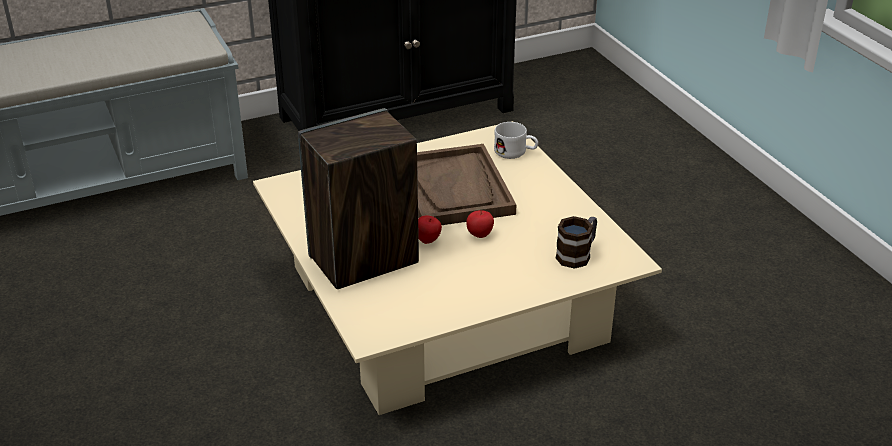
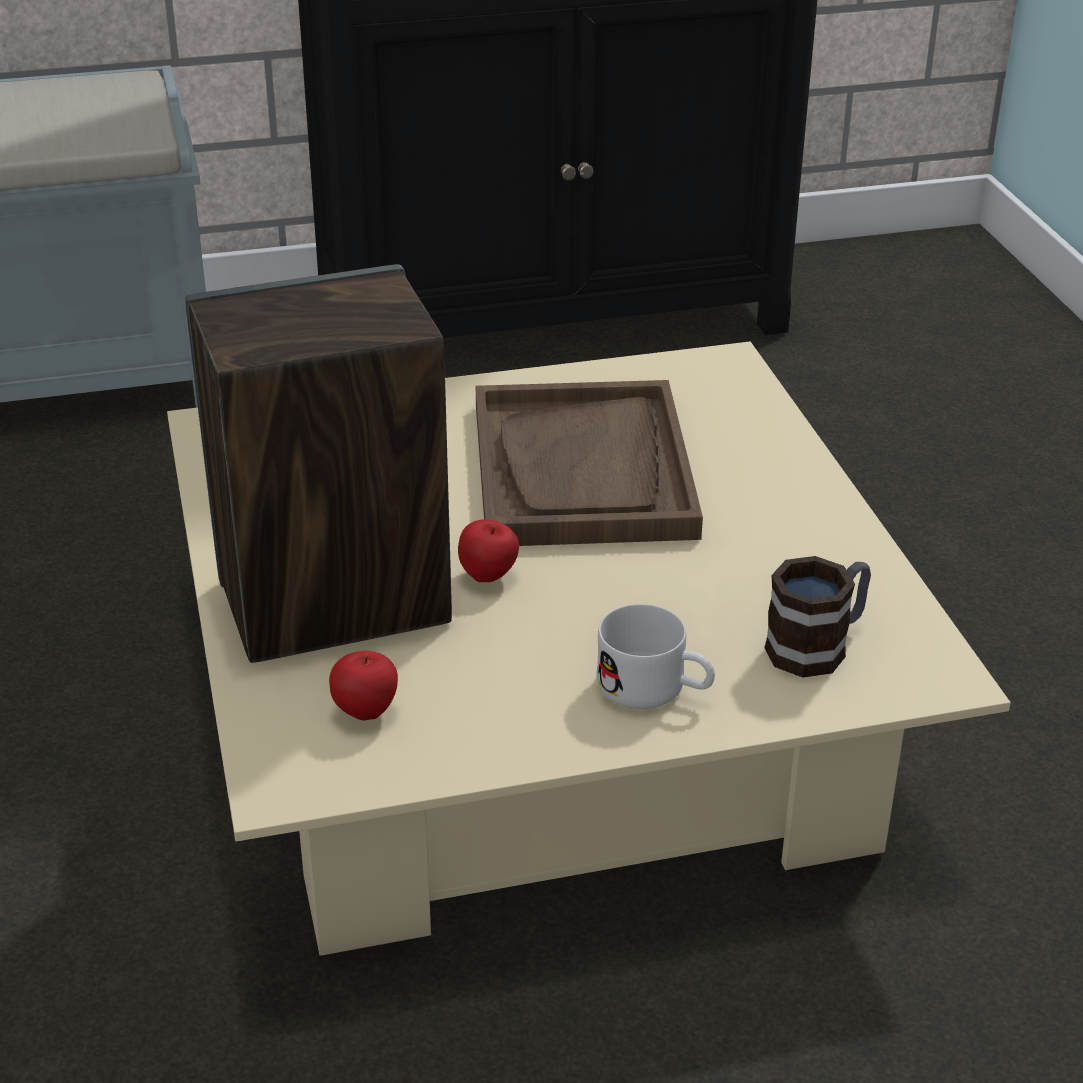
camera: 10 degrees right, 0 degrees up
apple [467,210,494,238] -> apple moved to [329,651,398,720]
white mug [494,122,538,159] -> white mug moved to [596,604,715,709]

